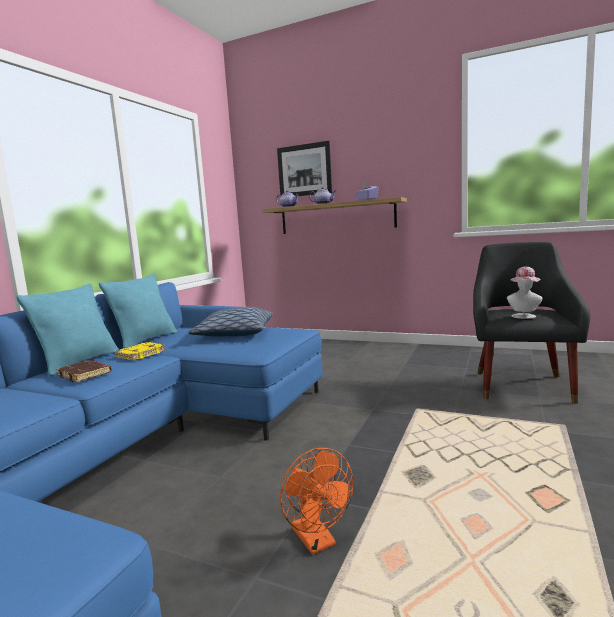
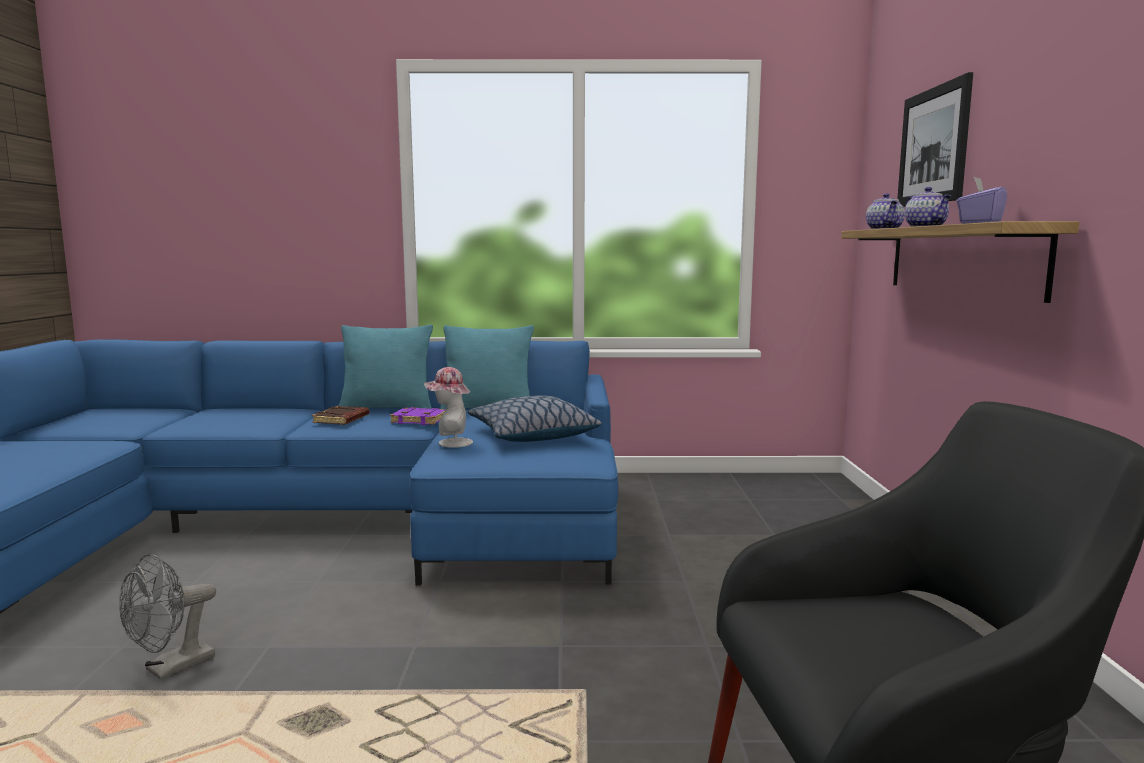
camera: 65 degrees right, 0 degrees up
yellow book [115,342,166,360] -> purple book [390,407,446,425]
orange fan [280,448,353,555] -> grey fan [119,554,216,680]
hat [507,267,543,319] -> hat moved to [424,367,473,448]

